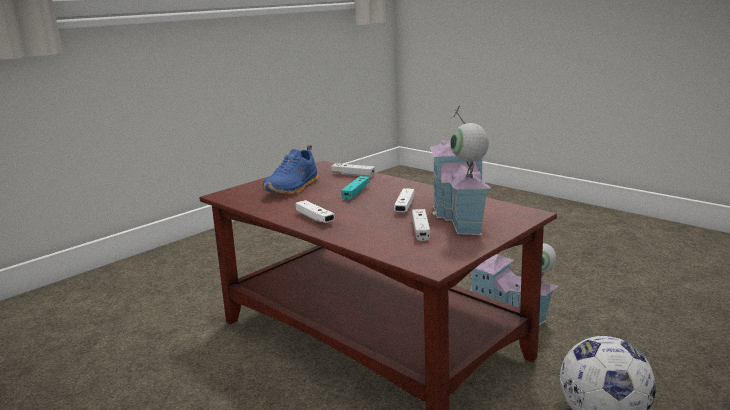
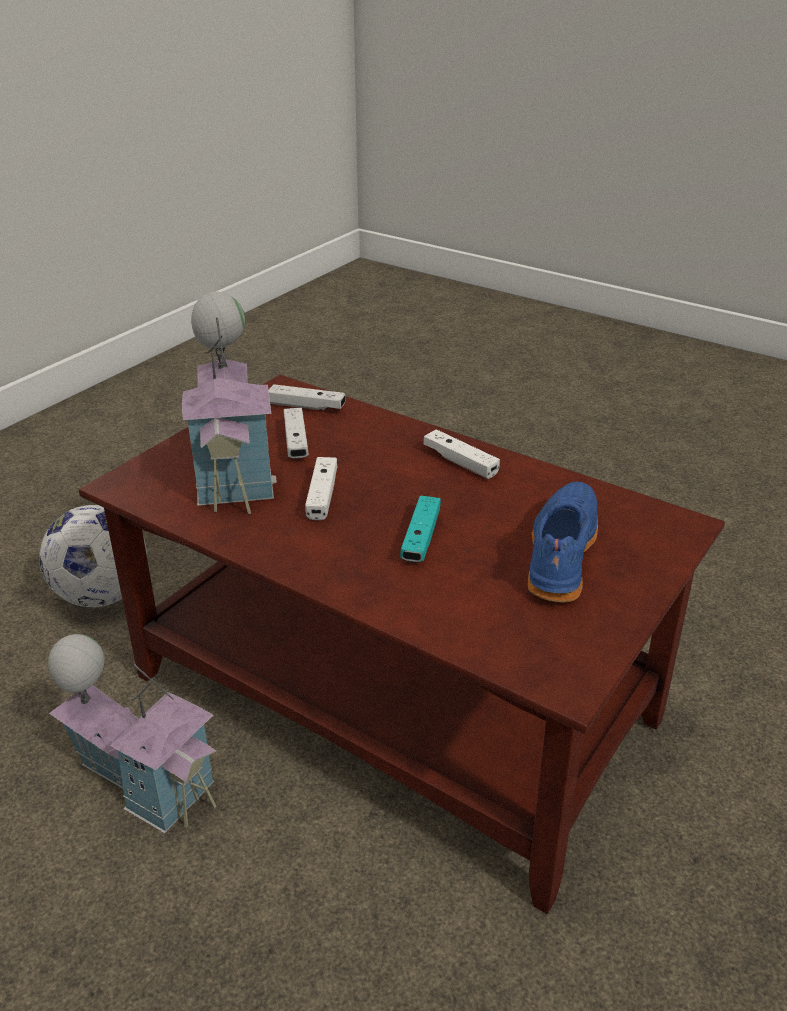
camera: 170 degrees right, 15 degrees up
white game controller [331,163,375,177] -> white game controller moved to [269,384,345,411]

